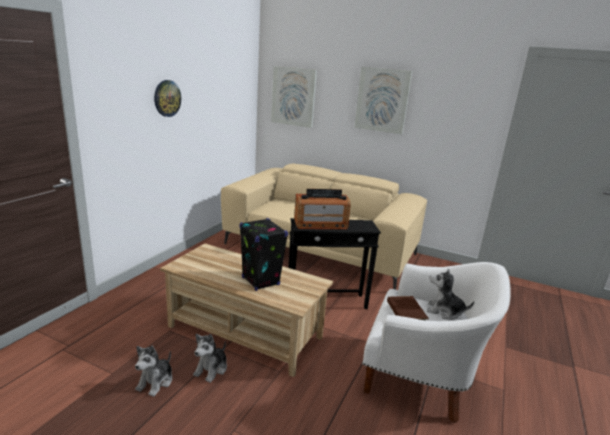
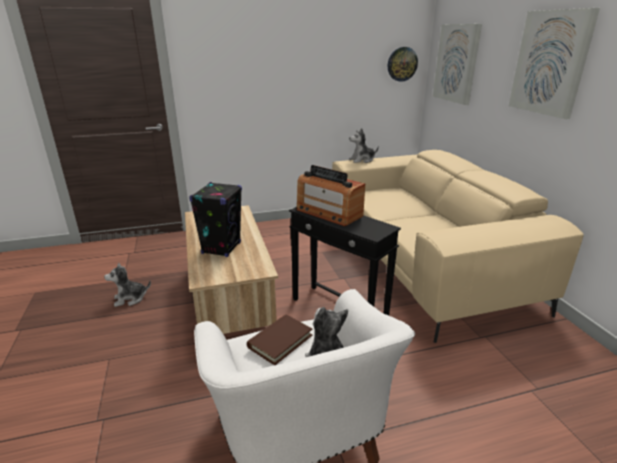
camera: 50 degrees right, 5 degrees up
wall clock [154,80,181,117] -> wall clock moved to [388,47,418,82]
plush toy [193,334,227,383] -> plush toy moved to [349,128,379,163]

